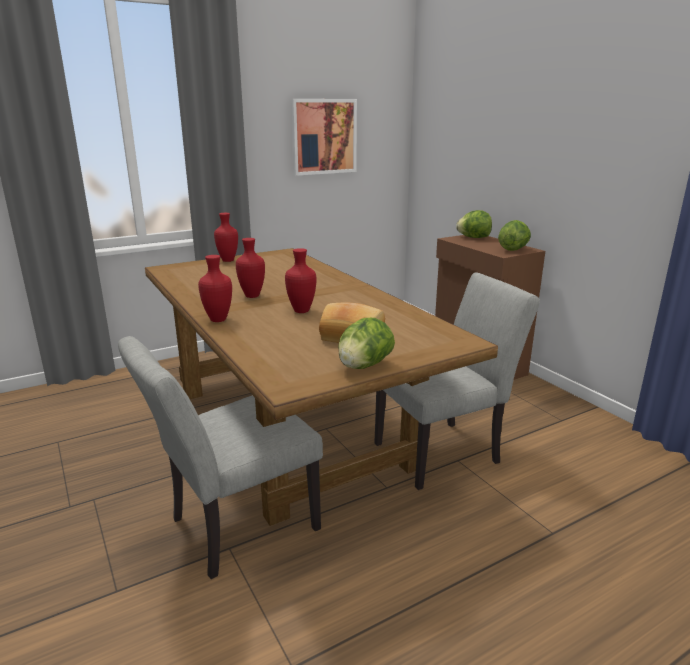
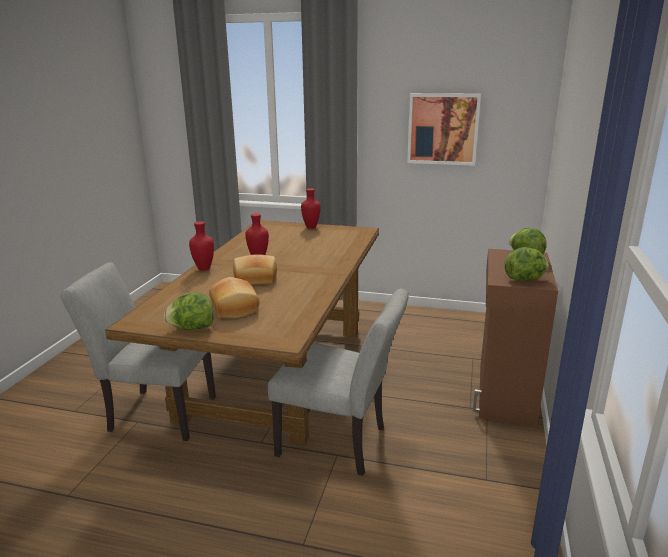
camera: 45 degrees right, 0 degrees up
red vase [285,248,317,313] -> bread [233,254,277,284]

